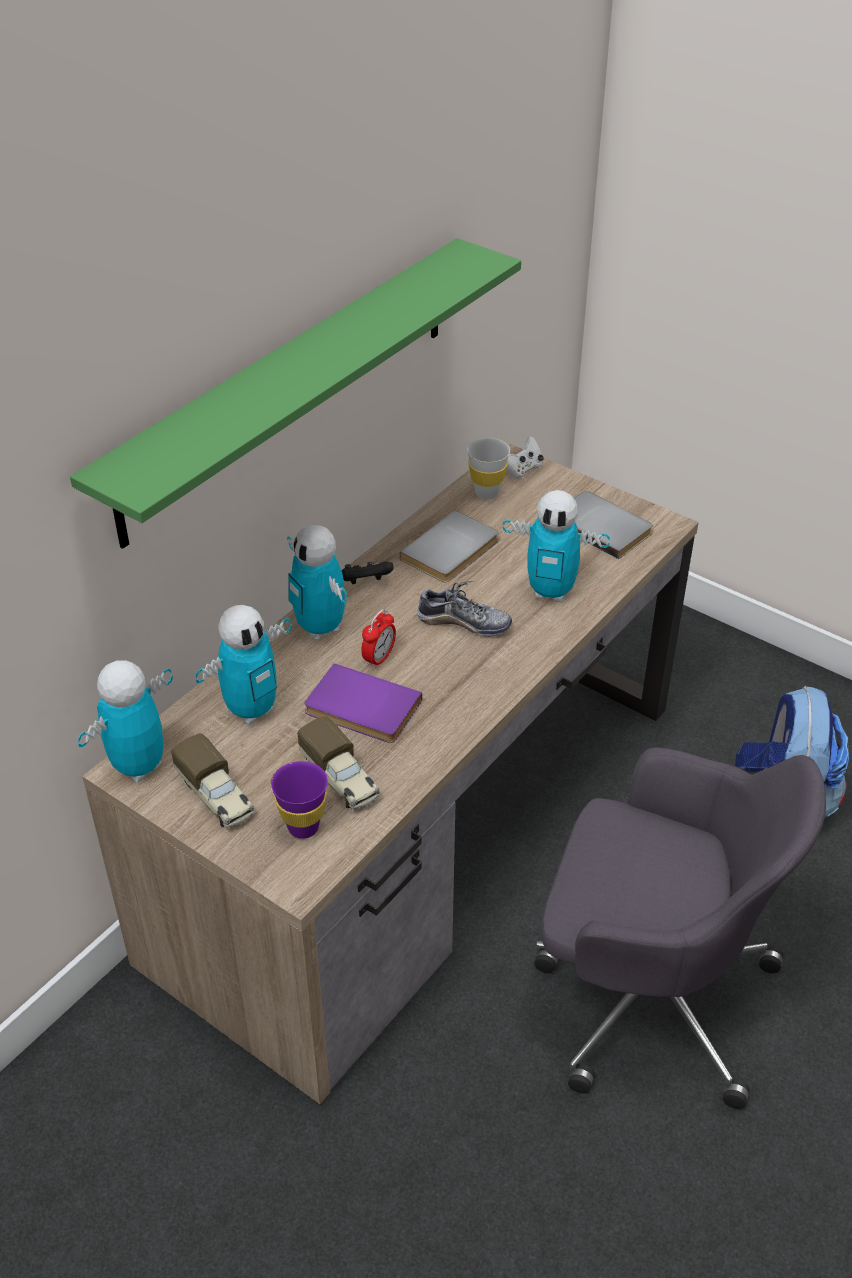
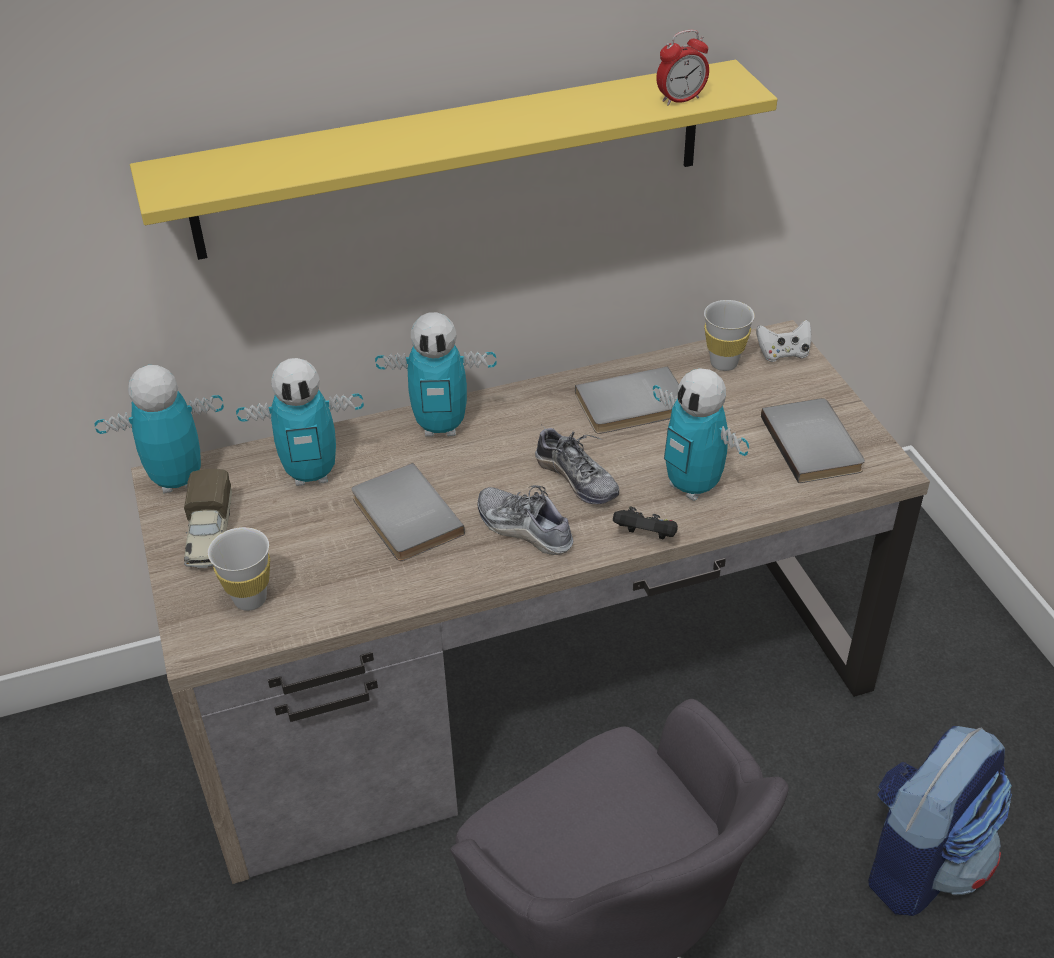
camera: 35 degrees right, 0 degrees up
green shelf [70,238,521,549] -> yellow shelf [130,60,777,260]
purple cup [271,761,328,839] -> white cup [208,527,270,611]
toy robot [287,524,347,640] -> toy robot turned 90 degrees counterclockwise [375,312,496,437]
toy truck [297,716,380,809] -> none
purple book [304,664,422,743] -> grey book [352,463,465,561]
black game controller [342,561,393,584] -> black game controller moved to [613,506,678,540]
alarm clock [361,609,396,669] -> alarm clock moved to [656,30,709,106]
none -> shoe [477,485,573,555]

